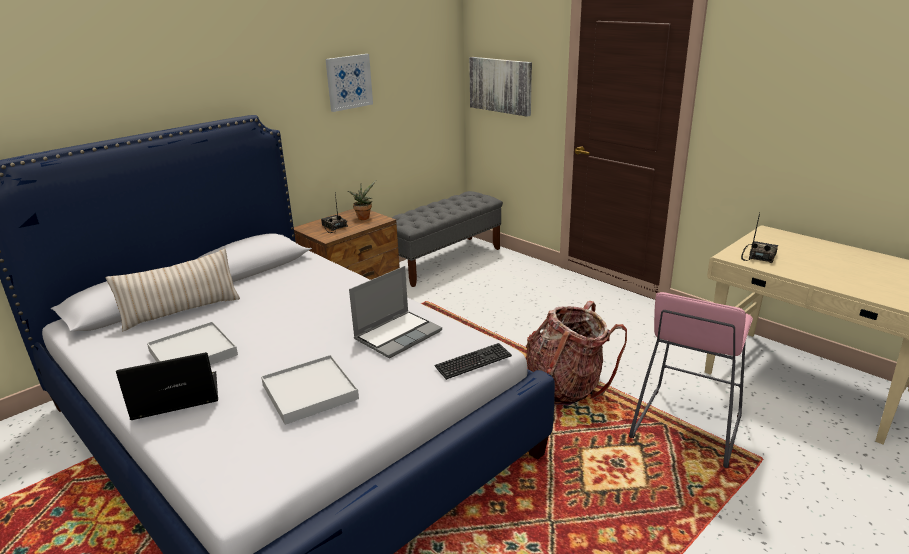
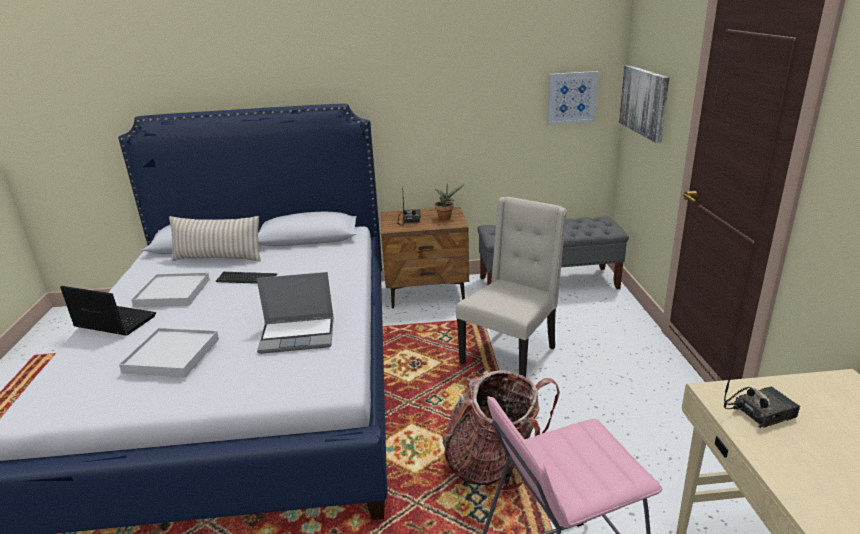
camera: 40 degrees right, 0 degrees up
picture [325,54,373,112] -> picture moved to [547,71,599,125]
keyboard [434,343,512,380] -> keyboard moved to [216,272,277,284]
none -> beige chair [456,197,567,377]

